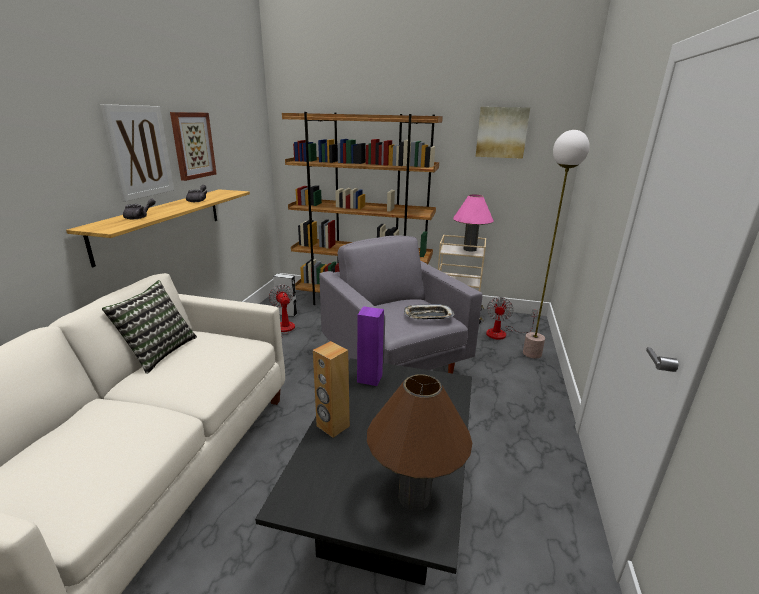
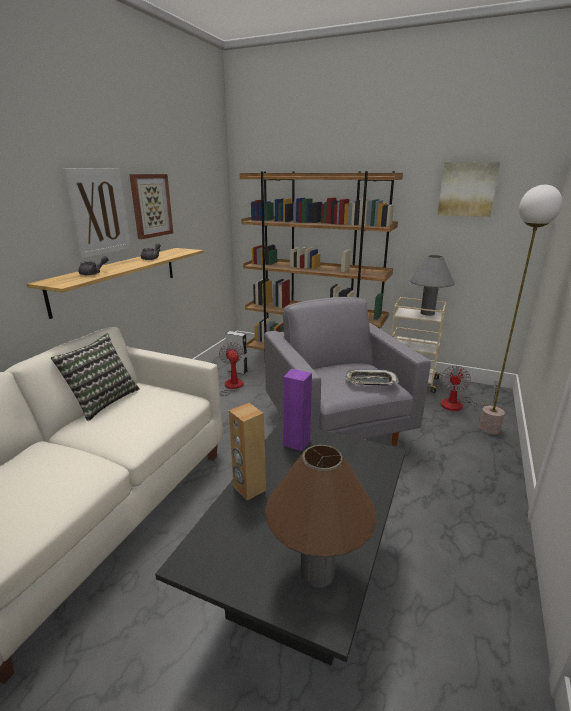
camera: 10 degrees right, 0 degrees up
pink table lamp [453,194,494,252] -> grey table lamp [410,255,454,316]

